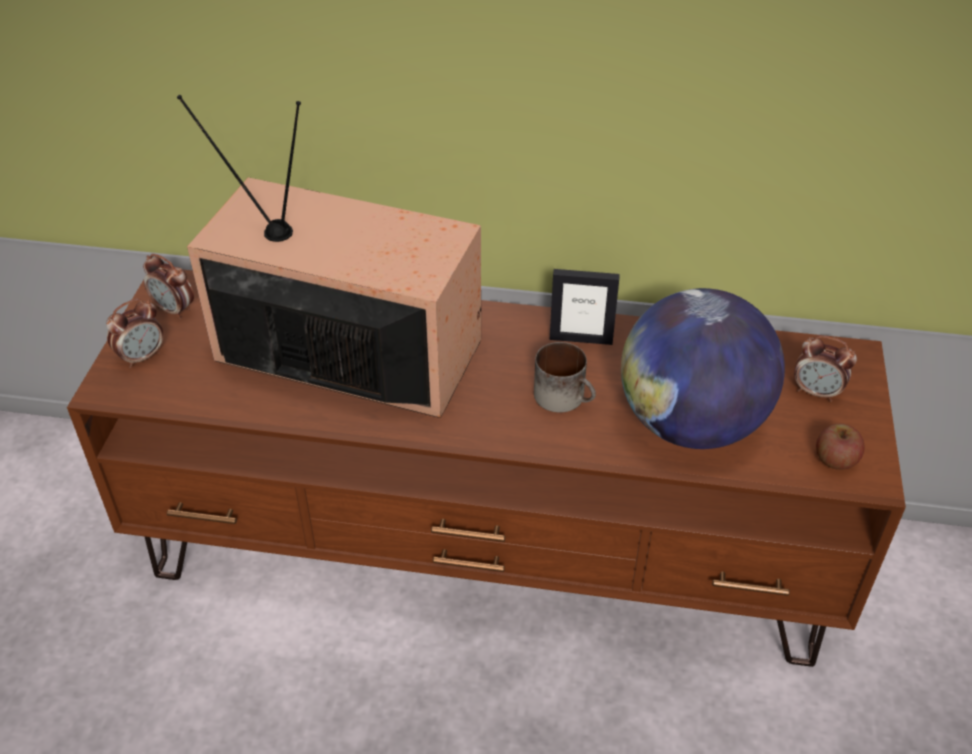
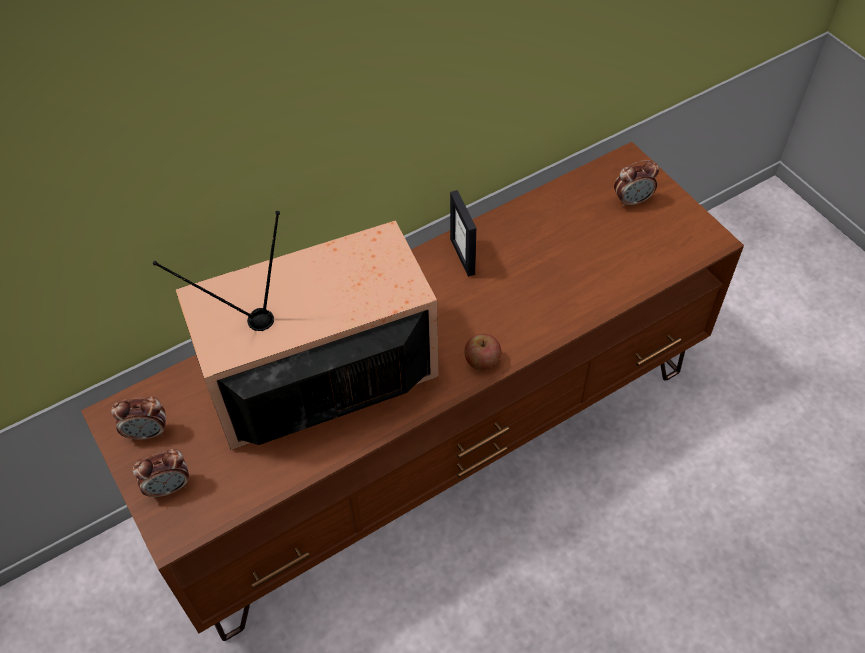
camera: 40 degrees left, 10 degrees up
alarm clock [106,299,164,368] -> alarm clock turned 60 degrees clockwise [133,449,189,499]
mug [534,342,596,413] -> none
picture frame [550,269,620,345] -> picture frame turned 105 degrees clockwise [450,190,476,277]
globe [621,288,785,449] -> none
apple [816,424,865,470] -> apple moved to [464,333,501,370]

